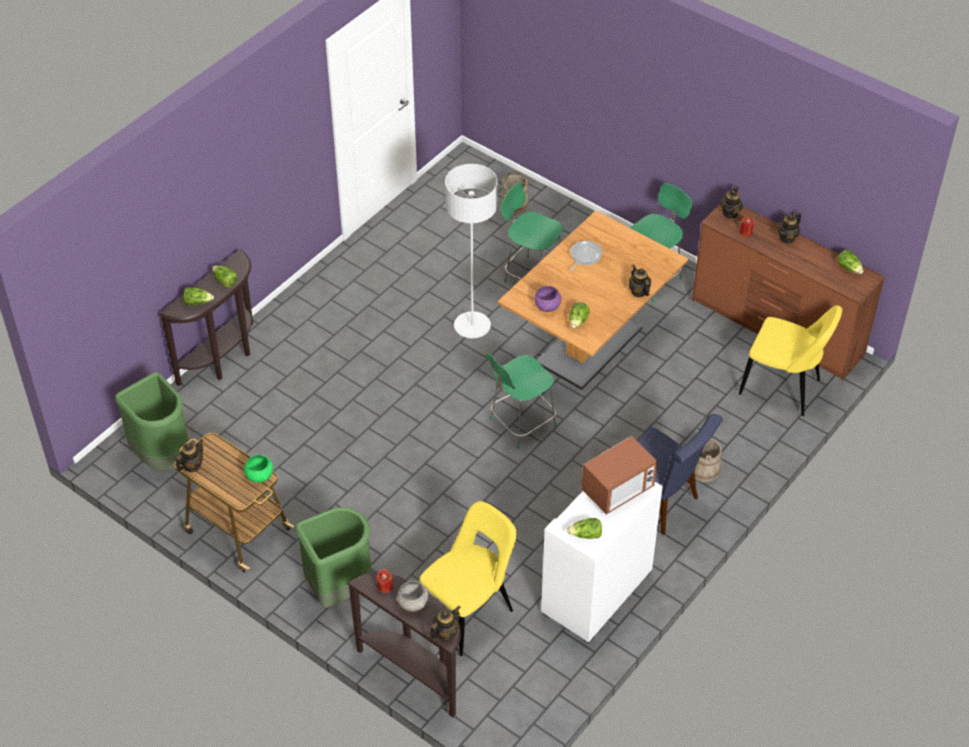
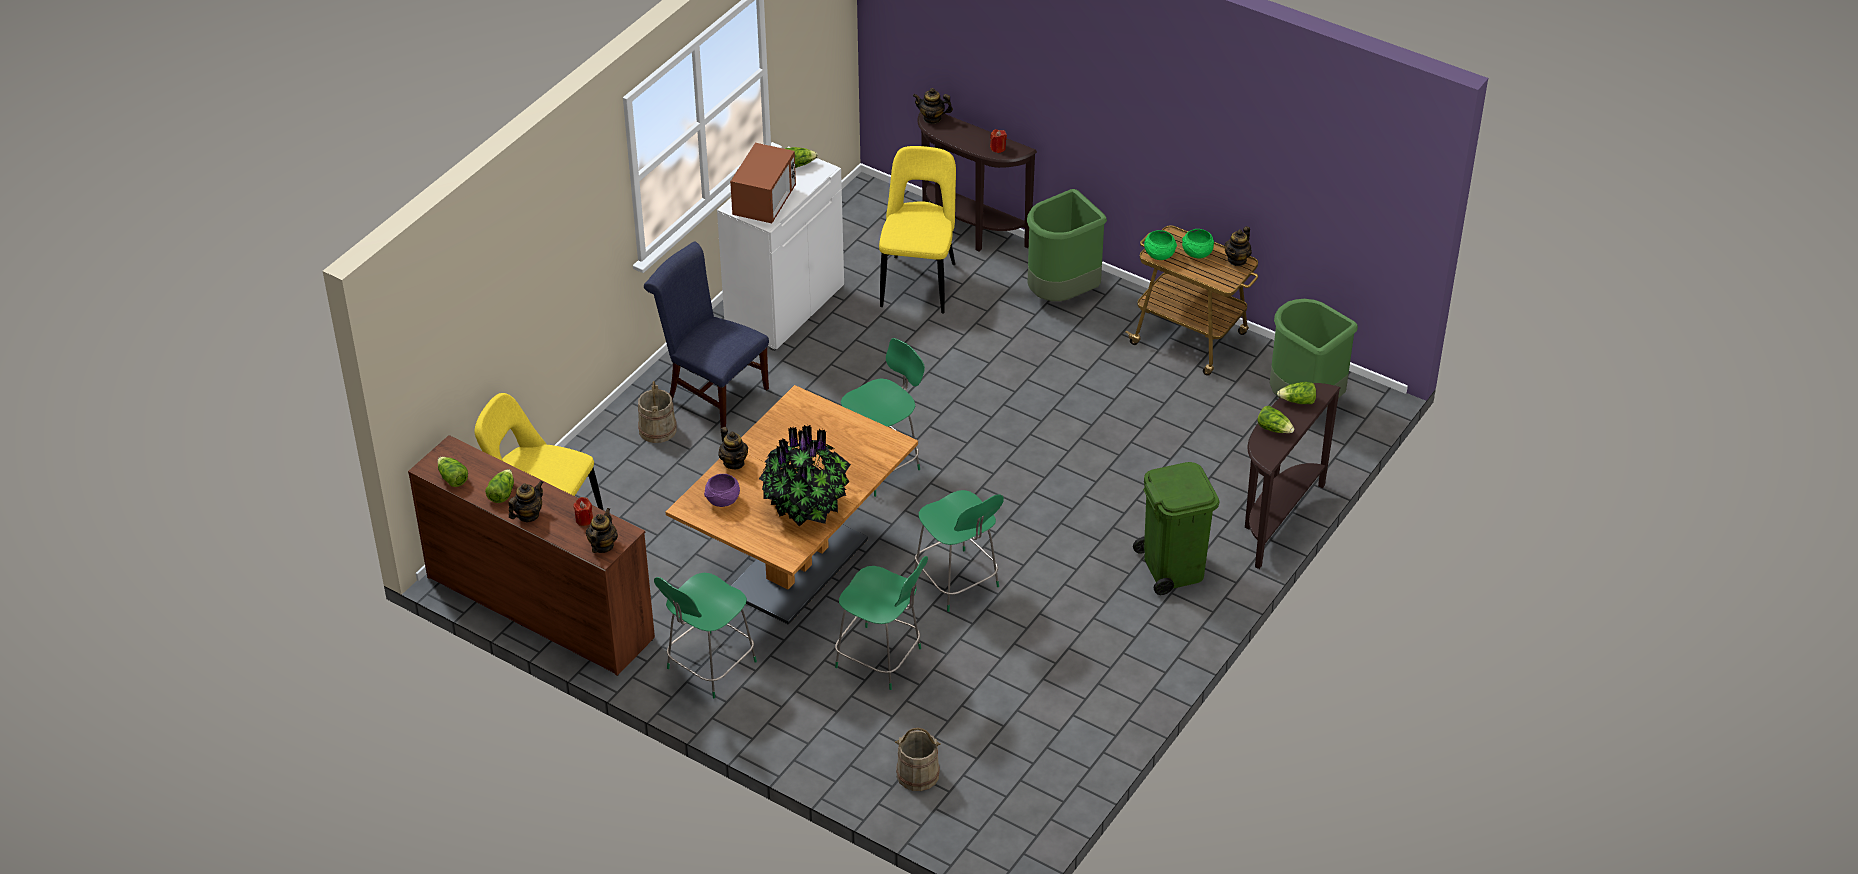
camera: 175 degrees right, 5 degrees down
grey bowl [396,581,428,612] -> none
yellow chair [419,501,517,656] -> yellow chair turned 150 degrees clockwise [879,146,956,314]
teapot [430,606,460,641] -> teapot turned 60 degrees clockwise [913,88,953,124]
grey floor lamp [445,164,498,338] -> green stool [914,490,1004,612]
purple bowl [535,286,561,312] -> purple bowl moved to [704,474,740,507]
lettuce [569,302,590,328] -> lettuce moved to [485,469,514,503]
frying pan [570,241,602,271] -> potted plant [759,425,851,527]
microwave [581,436,657,514] -> microwave turned 150 degrees clockwise [730,143,796,223]
none -> green trash can [1133,462,1219,595]
none -> green bowl [1182,229,1214,259]

